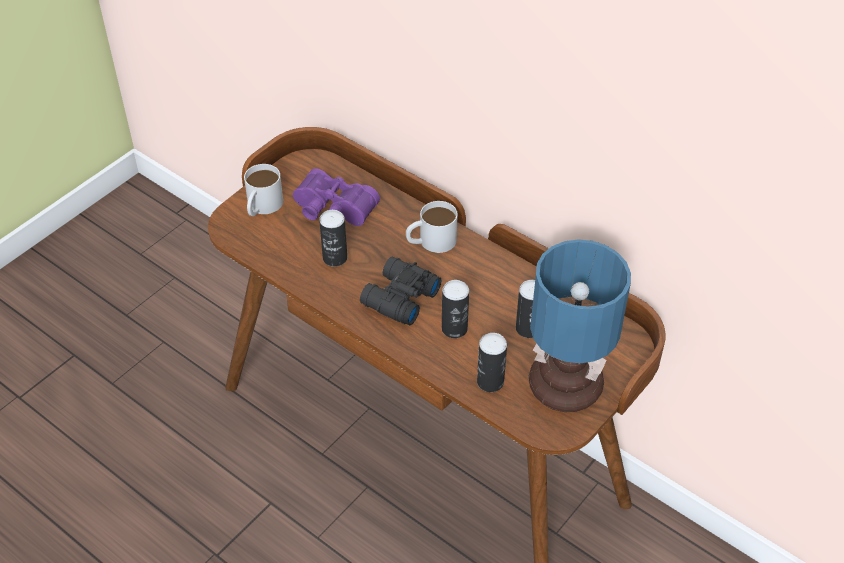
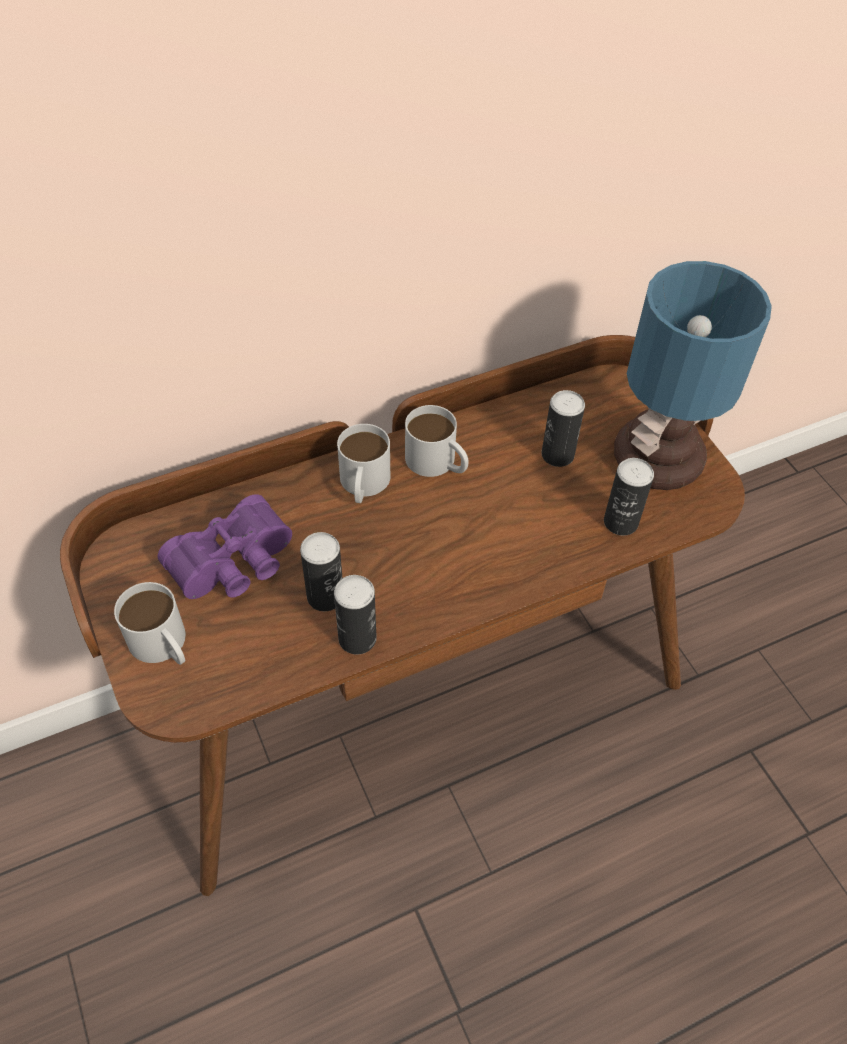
camera: 65 degrees left, 5 degrees up
black binoculars [360,257,441,325] -> none
can [442,280,469,338] -> can moved to [334,575,377,654]
none -> white mug [405,405,469,477]

